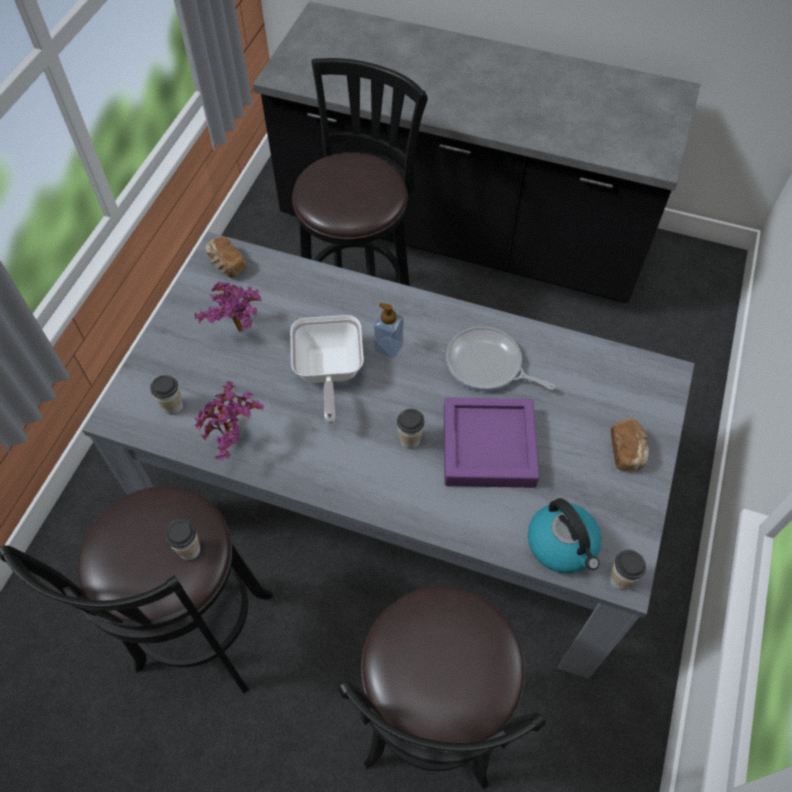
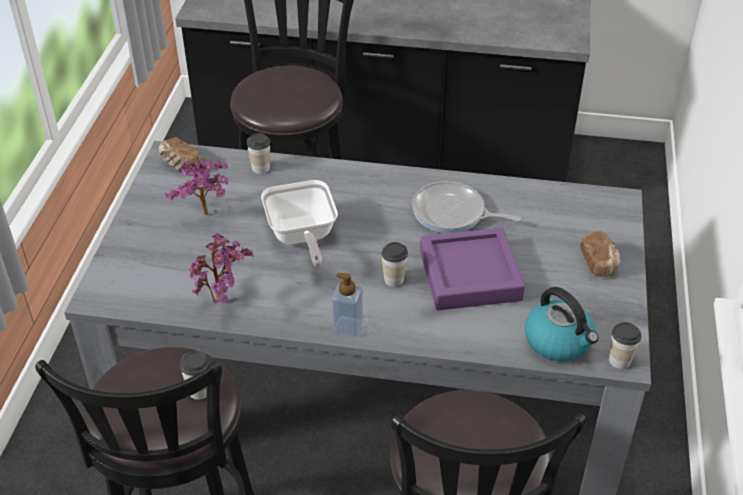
camera: 10 degrees left, 15 degrees down
cup [150,375,183,415] -> cup moved to [247,133,270,174]
soap dispenser [374,303,403,358] -> soap dispenser moved to [332,273,363,337]

